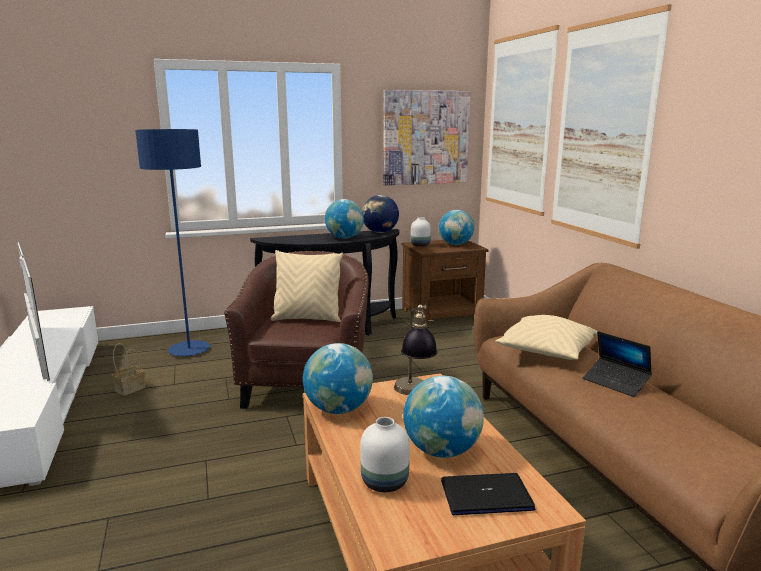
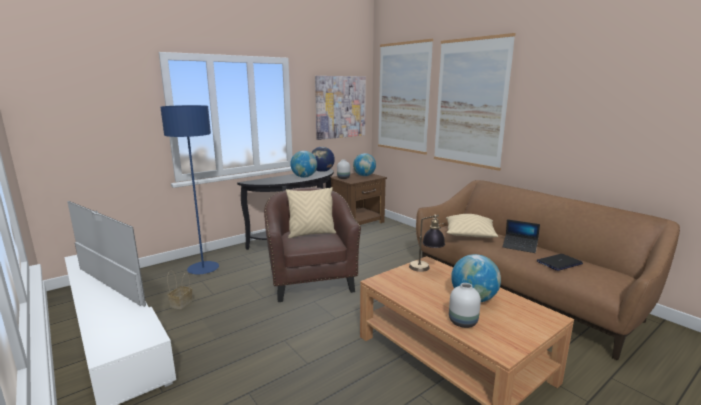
camera: 20 degrees left, 0 degrees up
globe [303,343,373,414] -> none
laptop [441,473,535,515] -> laptop moved to [537,254,583,271]

